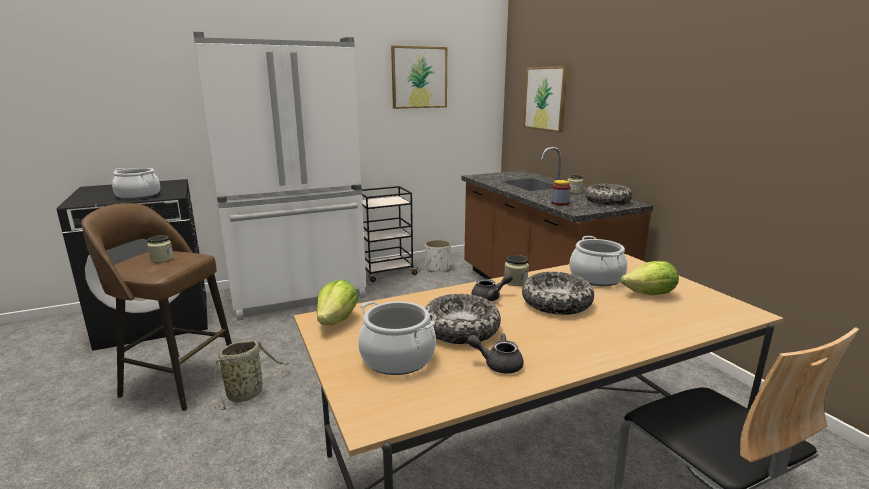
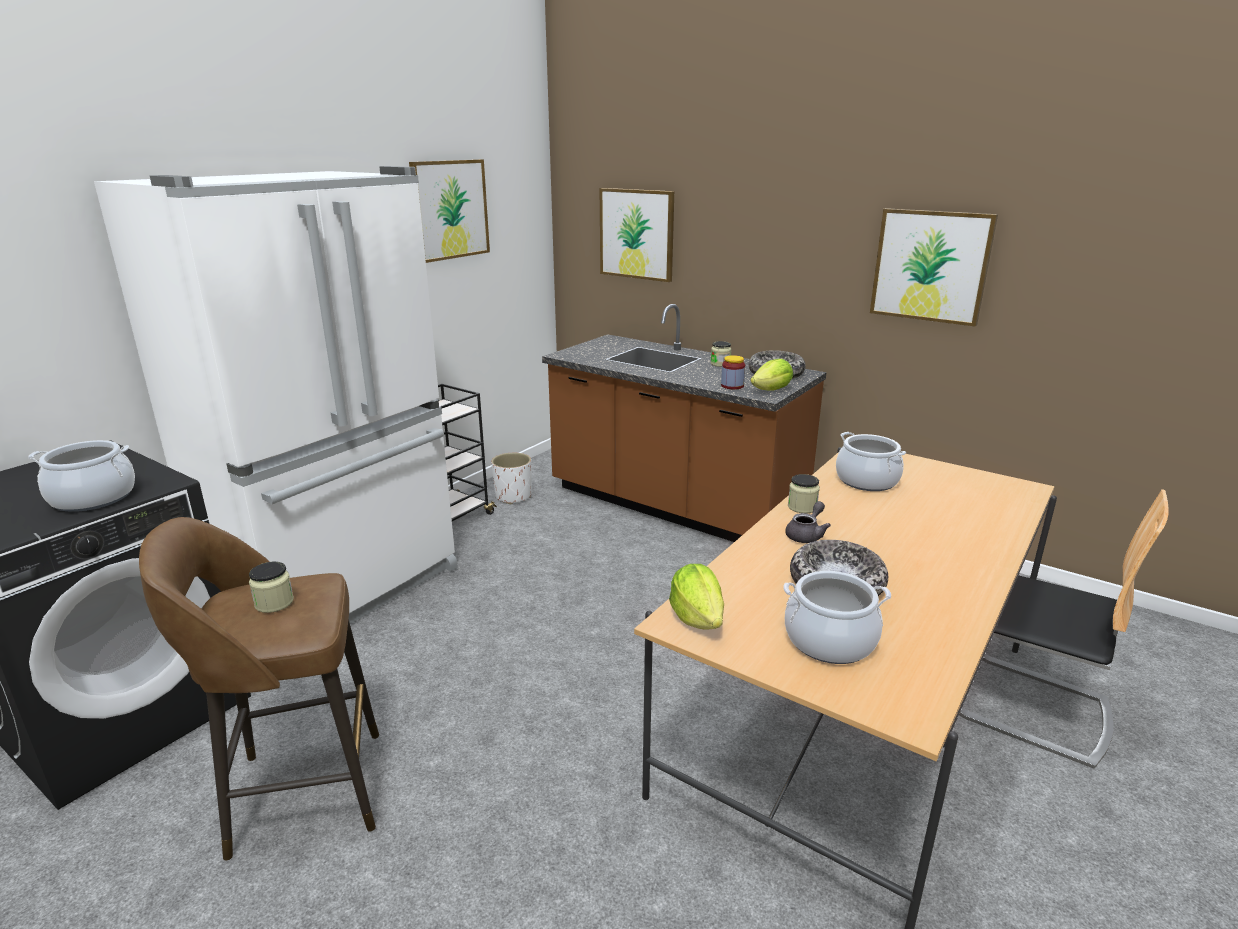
camera: 30 degrees left, 5 degrees up
basket [209,341,289,411] -> none
grey teapot [467,333,524,374] -> none
bowl [522,272,594,315] -> none
lettuce [621,261,679,295] -> lettuce moved to [750,359,793,391]
none -> picture [870,208,998,327]

